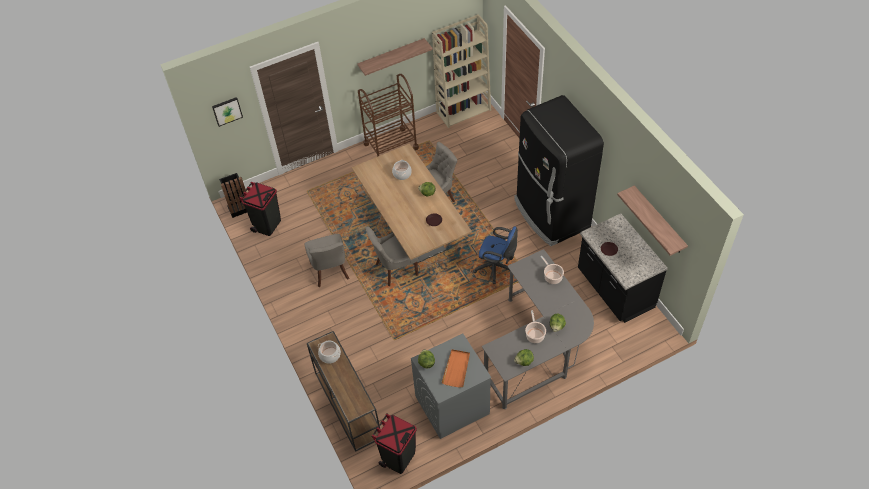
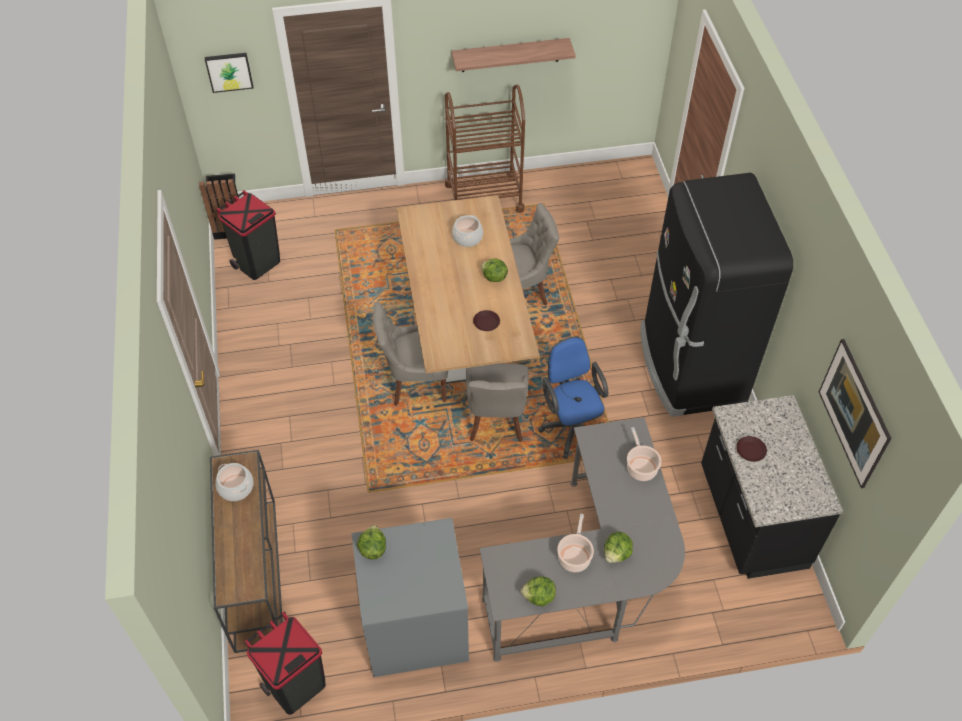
camera: 15 degrees right, 0 degrees up
grey chair [305,234,349,287] -> grey chair moved to [466,363,529,442]
beige bookcase [432,14,491,128] -> none
orange tray [441,349,470,387] -> none
blue office chair [473,226,518,284] -> blue office chair turned 150 degrees counterclockwise [538,337,608,459]
shelf [617,186,688,256] -> picture [819,339,892,488]

